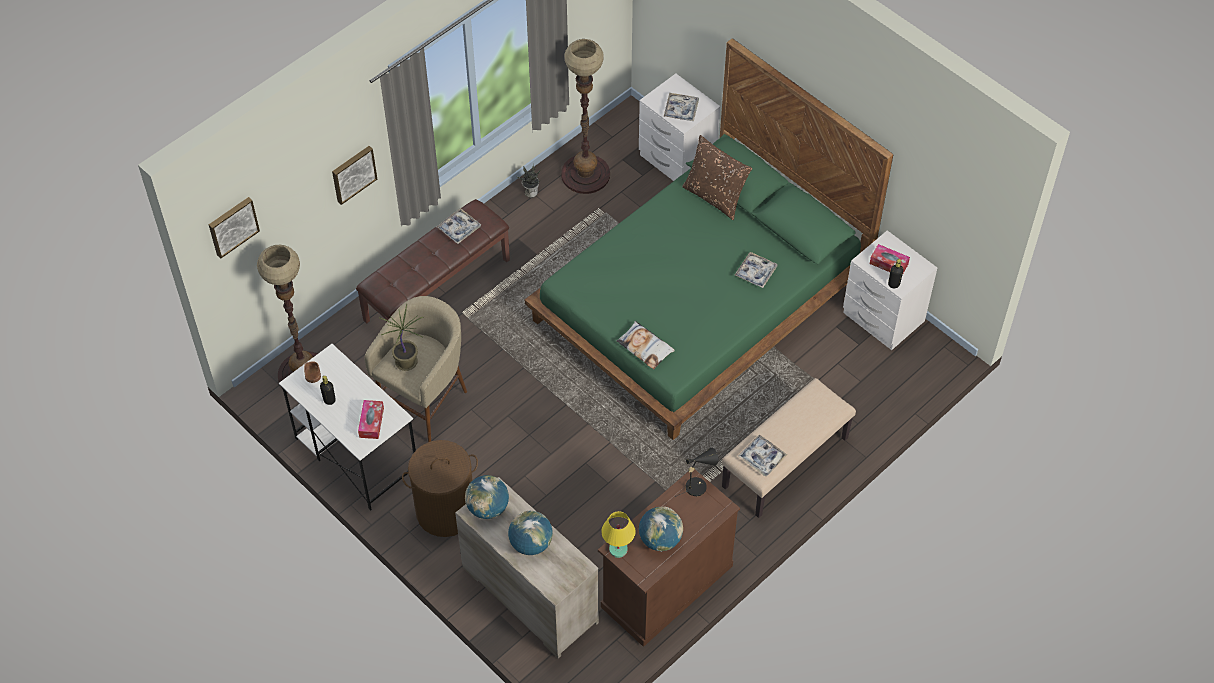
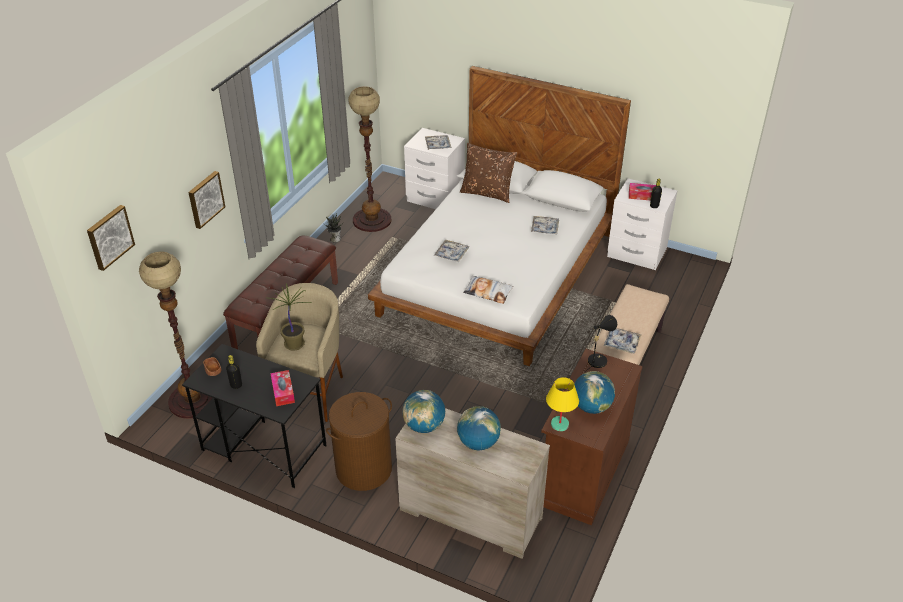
camera: 20 degrees left, 15 degrees down
white desk [279,344,416,511] -> black desk [182,344,327,488]
tray [437,208,481,244] -> tray moved to [434,240,469,262]
green bed [525,38,894,440] -> white bed [368,66,631,366]

